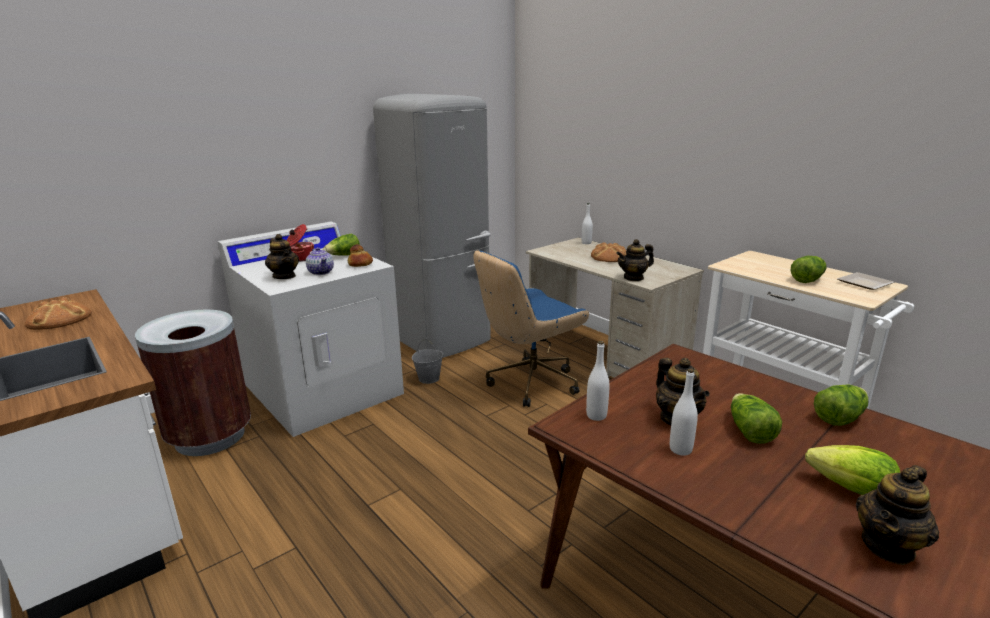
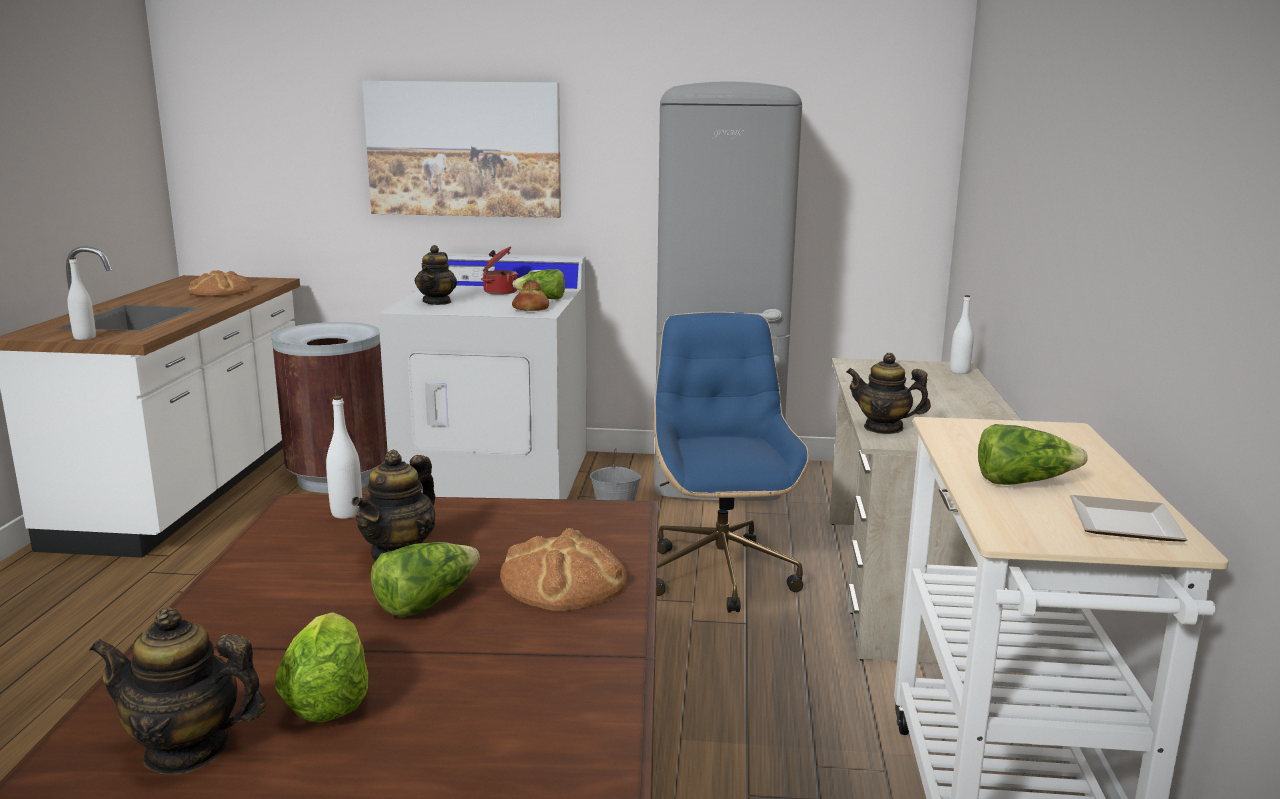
camera: 45 degrees right, 5 degrees down
teapot [306,247,334,275] -> none
blue office chair [473,250,589,407] -> blue office chair turned 75 degrees clockwise [654,312,809,613]
bread [591,242,626,262] -> bread moved to [500,528,626,611]
white bottle [670,369,698,456] -> white bottle moved to [68,257,96,340]
lettuce [814,385,868,426] -> none
none -> picture [362,81,561,218]

